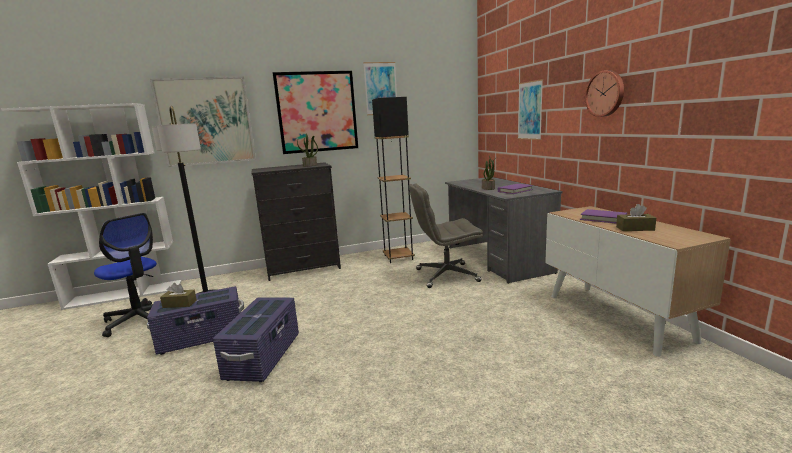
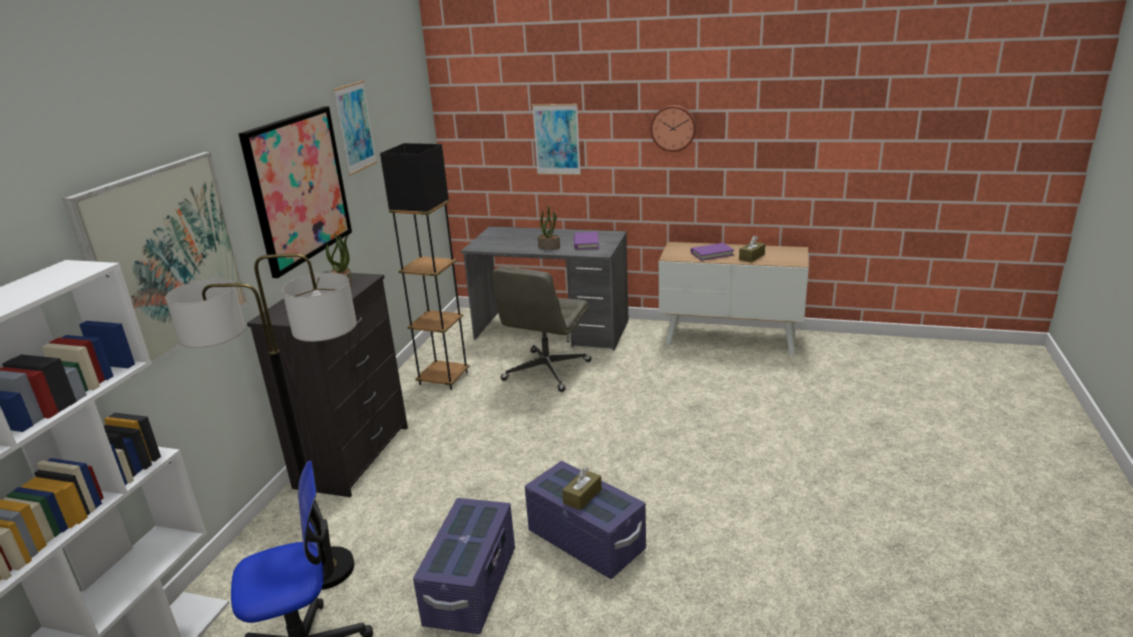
camera: 55 degrees left, 10 degrees up
brown tissue box [160,283,197,308] -> brown tissue box moved to [562,468,602,511]

